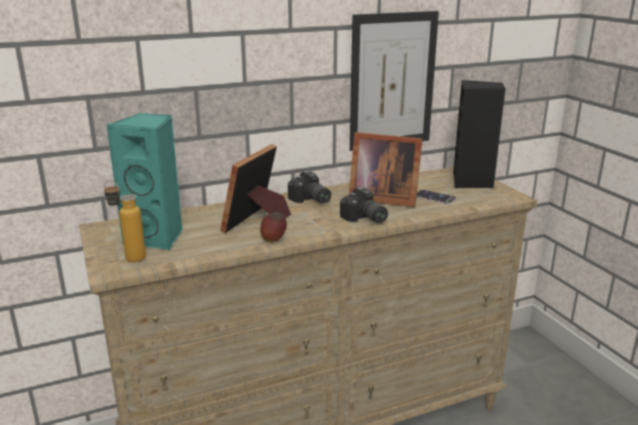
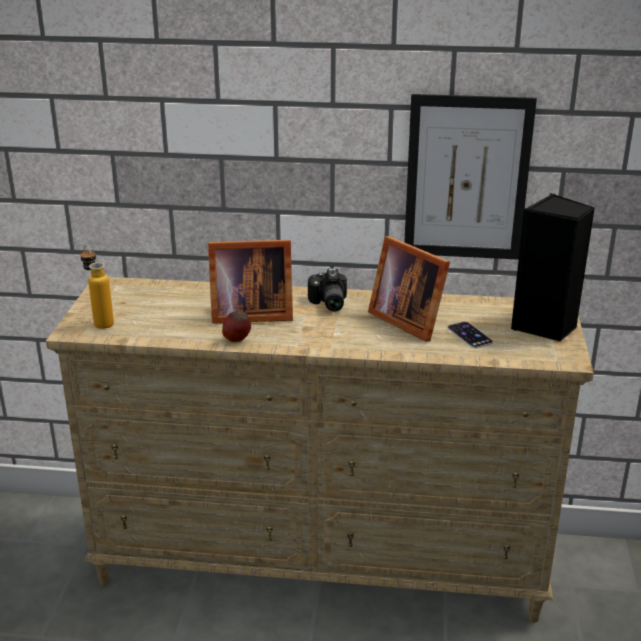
camera: 30 degrees right, 5 degrees up
turquoise speaker [106,113,183,250] -> none
picture frame [220,144,291,233] -> picture frame turned 150 degrees counterclockwise [208,240,293,324]
camera [340,187,388,223] -> none

